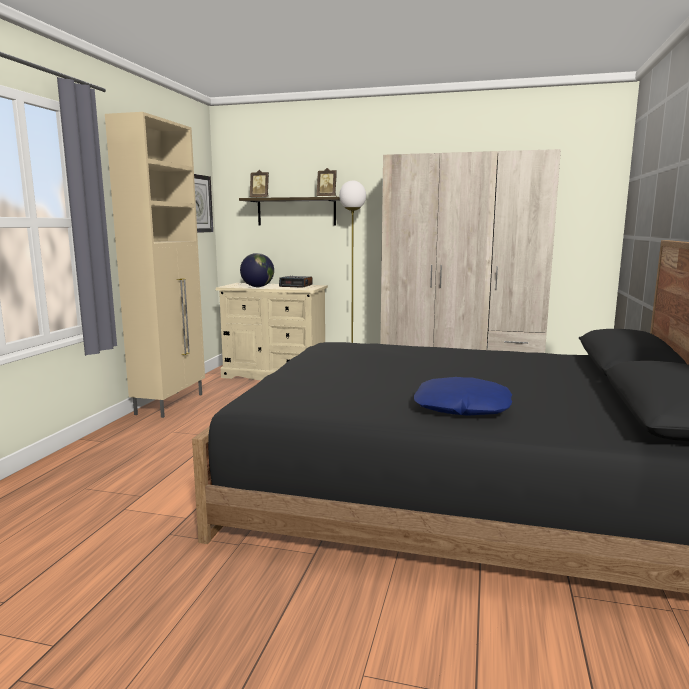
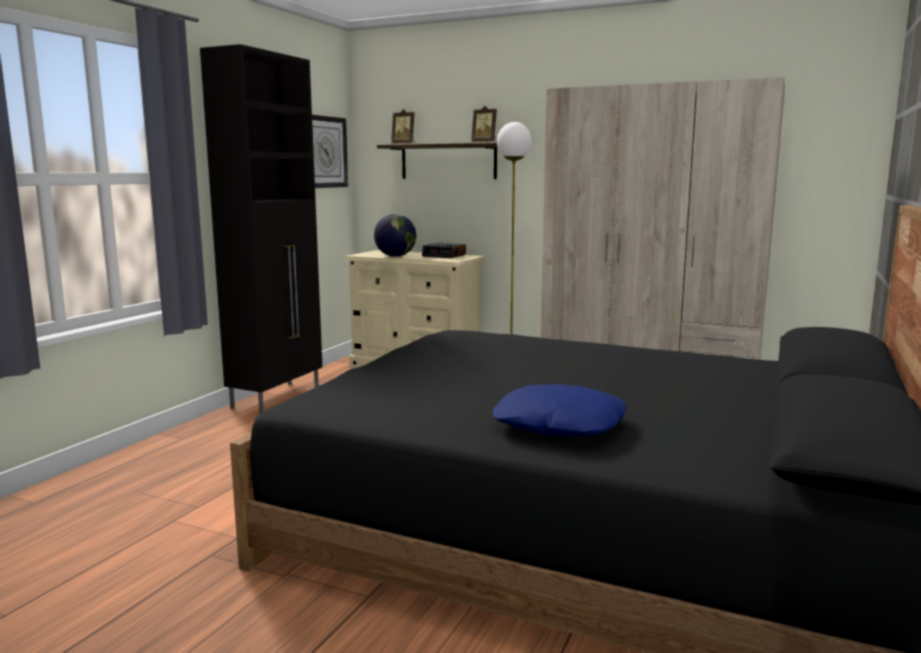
camera: 10 degrees right, 0 degrees up
beige cabinet [105,112,205,418] -> black cabinet [200,44,322,414]

